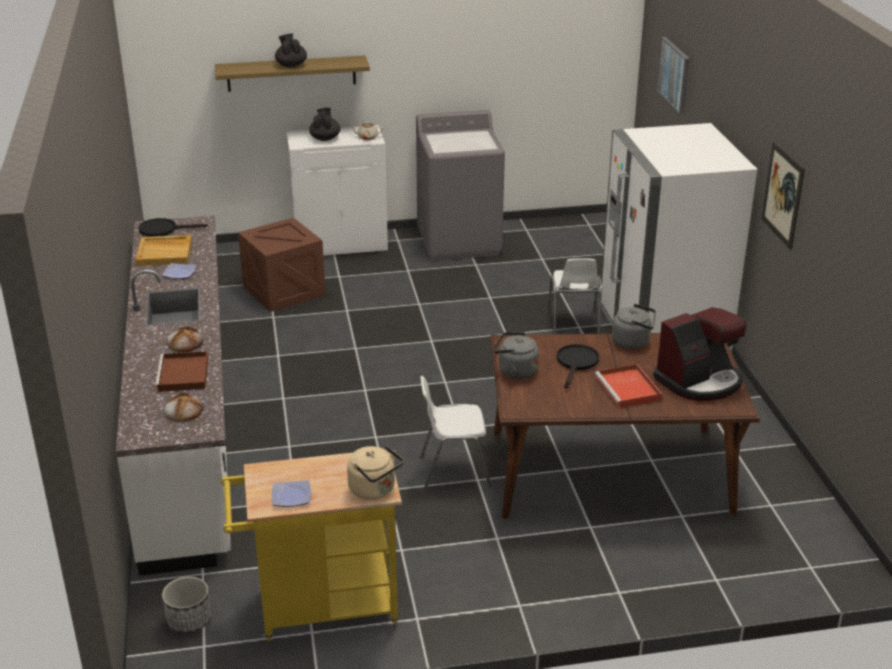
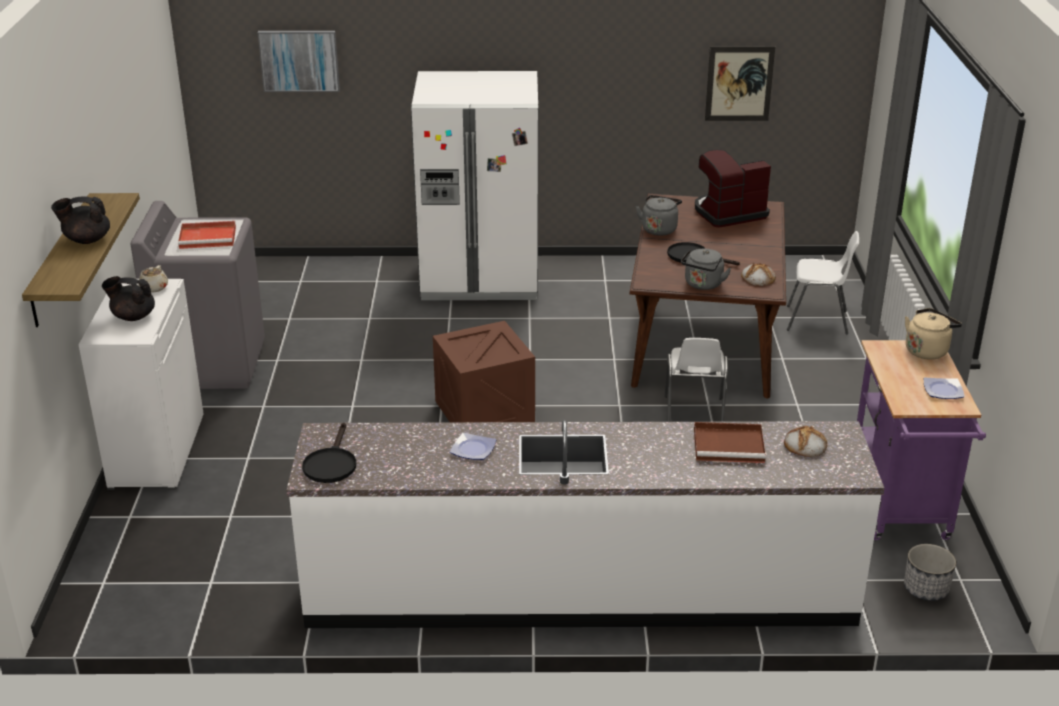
camera: 80 degrees left, 0 degrees up
beige tray [135,235,192,266] -> none
bread [167,326,204,352] -> bread moved to [741,263,776,286]
yellow cart [221,452,402,641] -> purple cart [857,340,986,540]
crate [238,218,326,312] -> crate moved to [433,321,535,422]
white chair [547,258,602,334] -> white chair moved to [787,231,859,335]
red tray [595,364,662,408] -> red tray moved to [178,221,236,249]
coffee machine [653,307,746,401] -> coffee machine turned 90 degrees counterclockwise [695,149,771,228]
picture [761,141,805,250] -> picture moved to [705,46,775,121]

